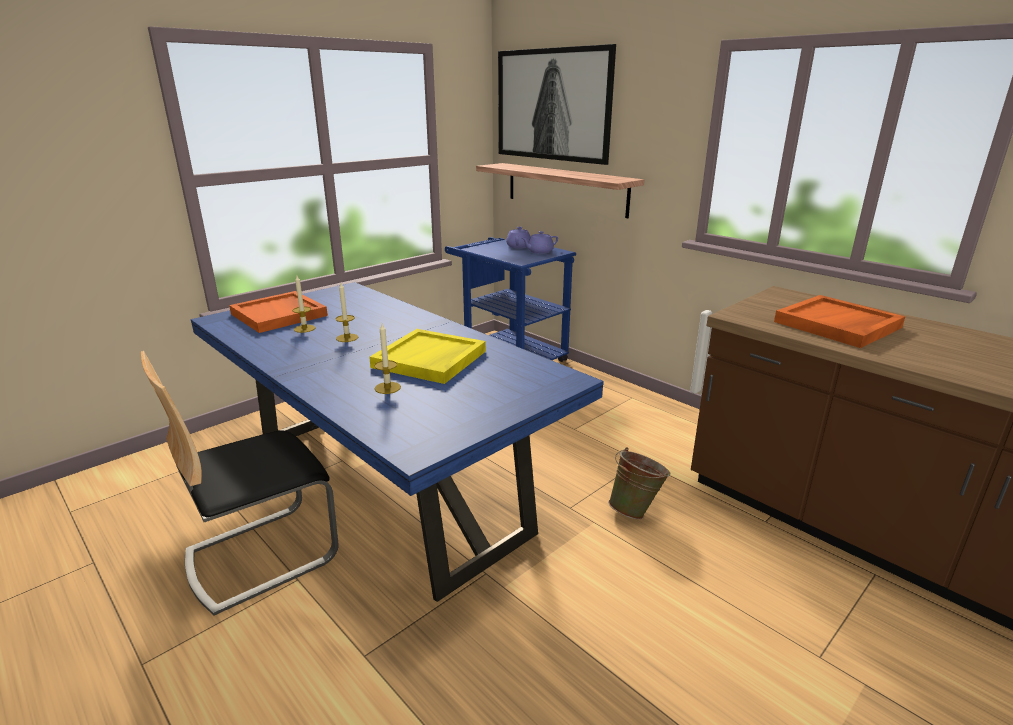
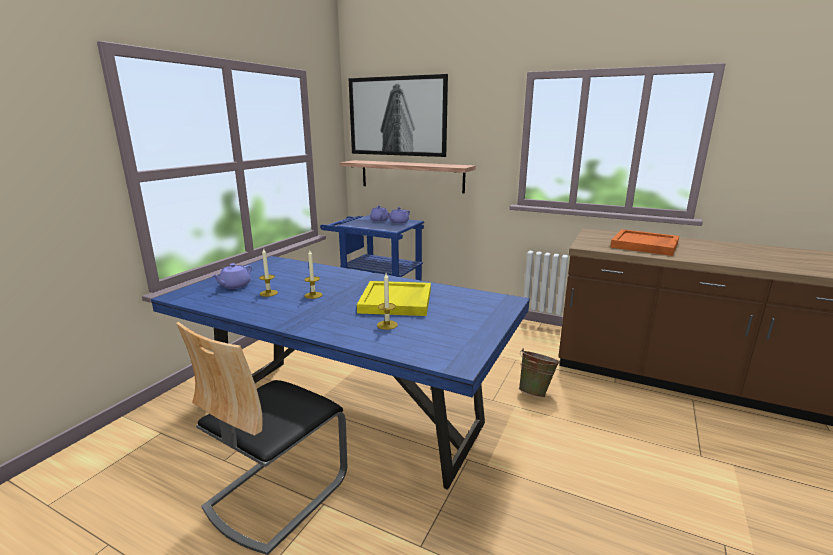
camera: 20 degrees left, 5 degrees down
orange tray [229,291,328,333] -> purple teapot [212,263,252,289]

